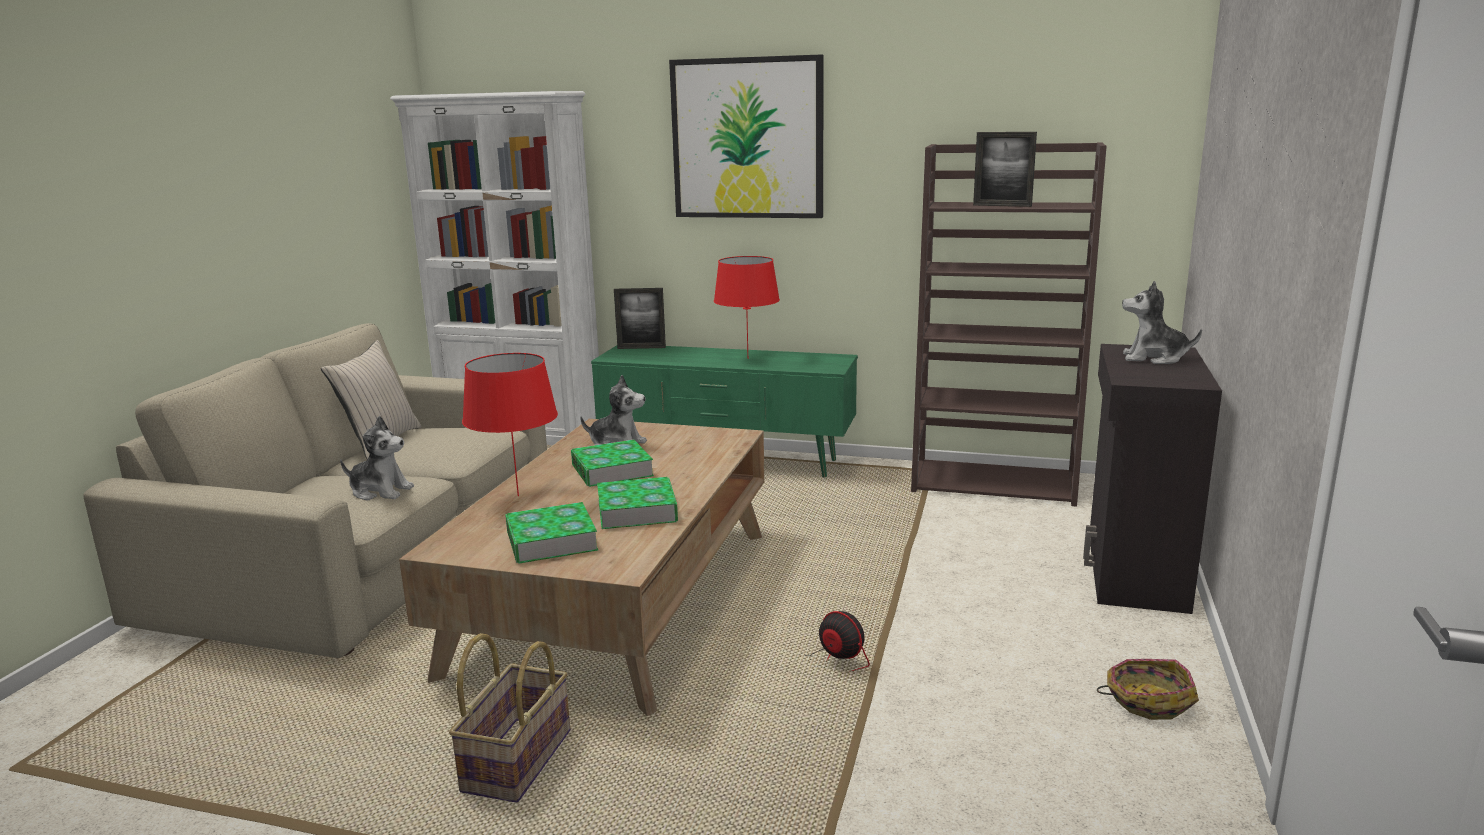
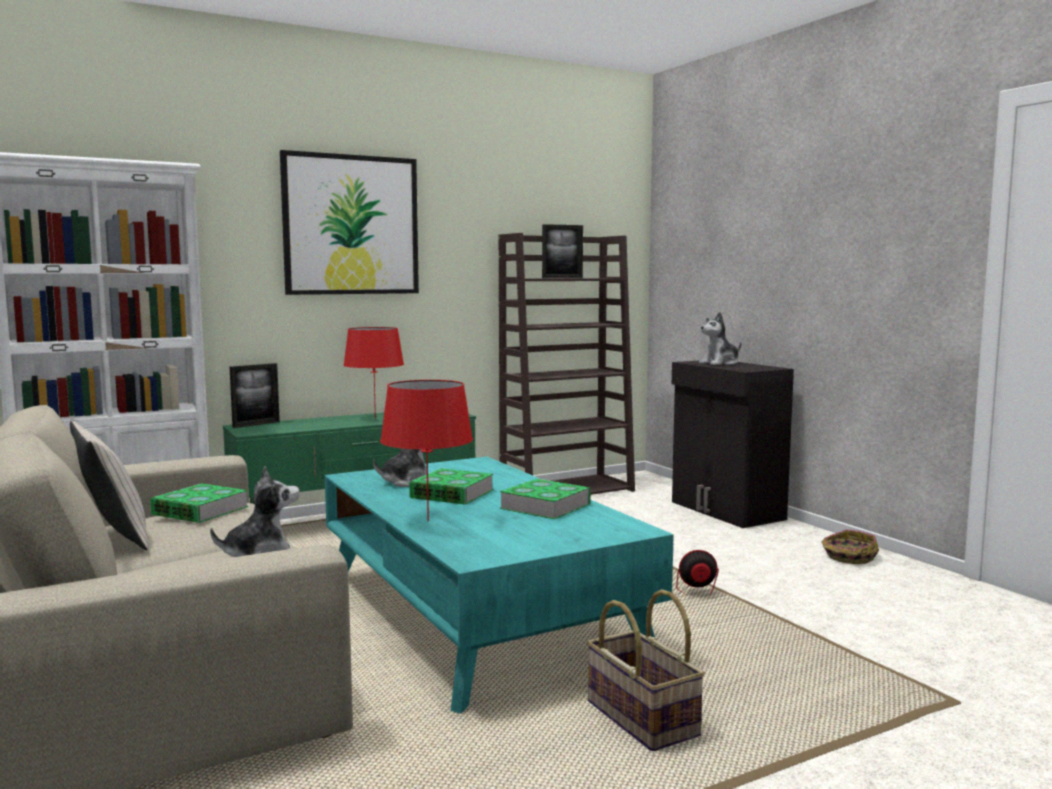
camera: 45 degrees left, 10 degrees down
brown coffee table [399,419,765,716] -> turquoise coffee table [325,457,674,714]
book [505,502,598,564] -> book moved to [150,483,249,523]

